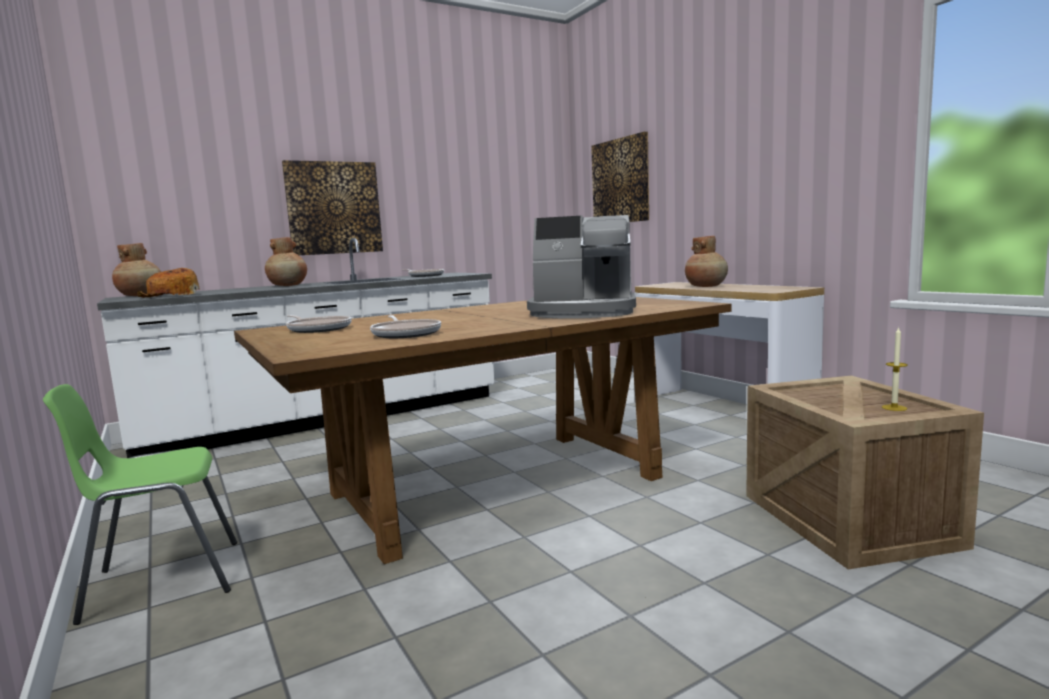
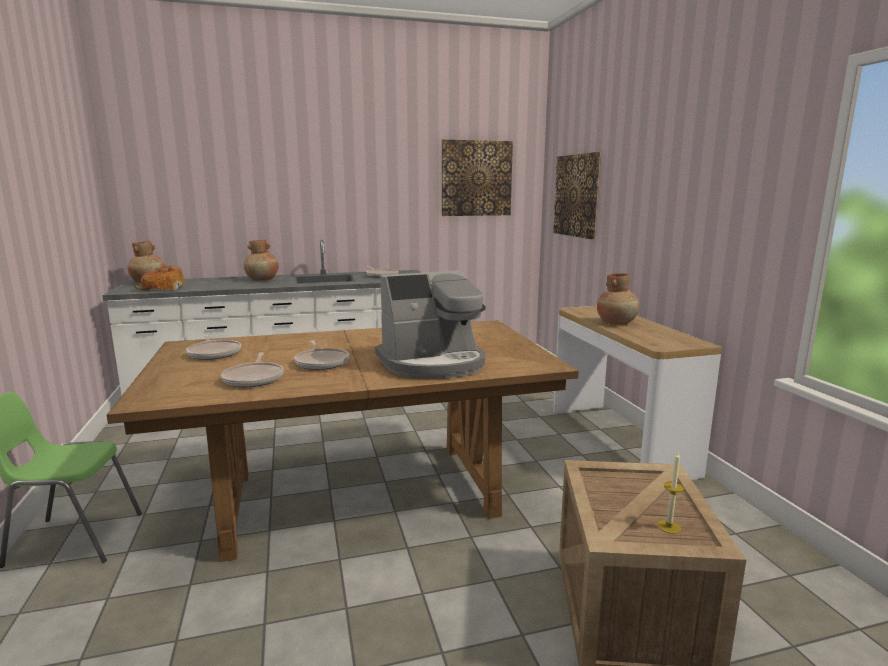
camera: 15 degrees right, 5 degrees up
picture [282,160,383,255] -> picture moved to [442,140,513,216]
coffee machine [527,215,636,318] -> coffee machine turned 45 degrees counterclockwise [375,270,486,379]
none -> frying pan [294,340,350,370]

